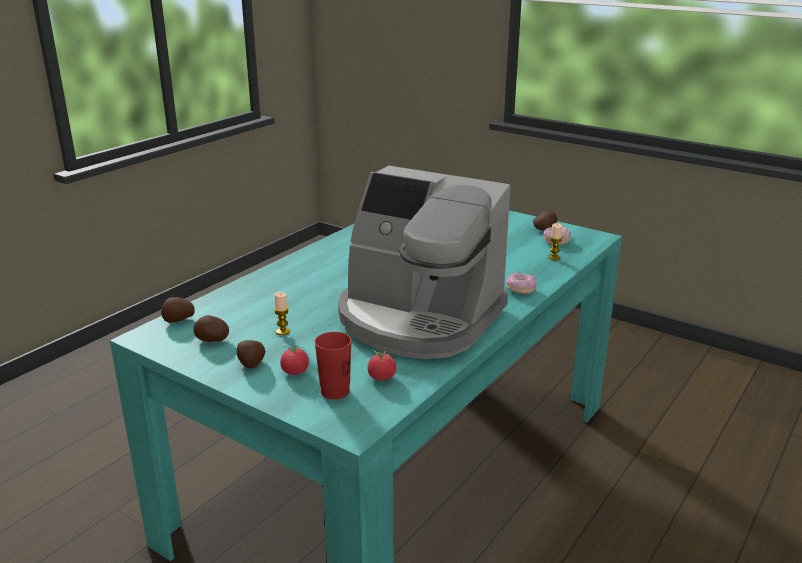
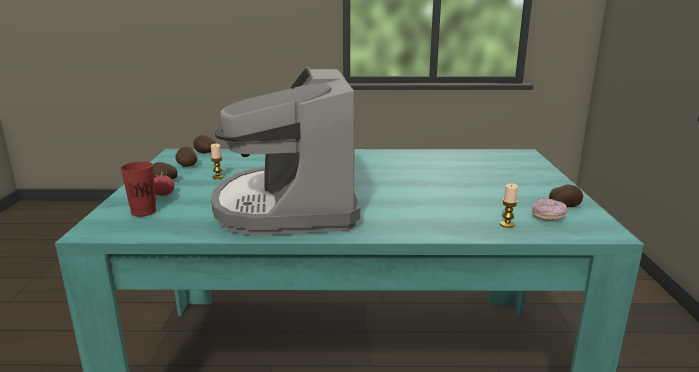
camera: 55 degrees right, 5 degrees down
tomato [368,350,396,380] -> none
donut [506,272,537,294] -> none

